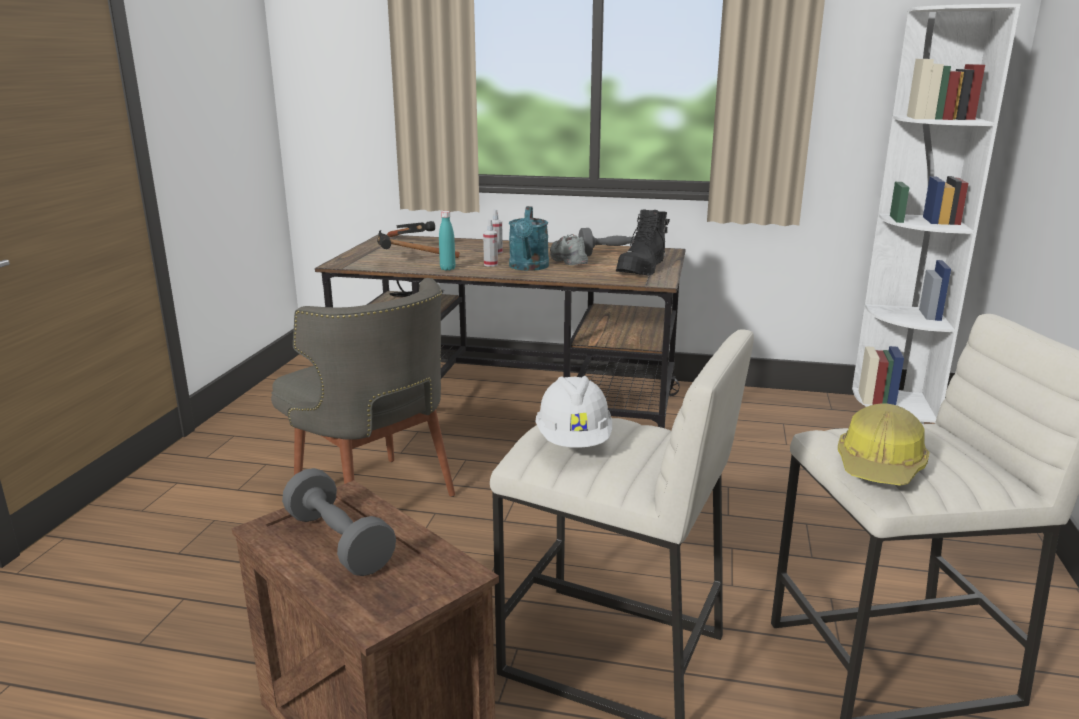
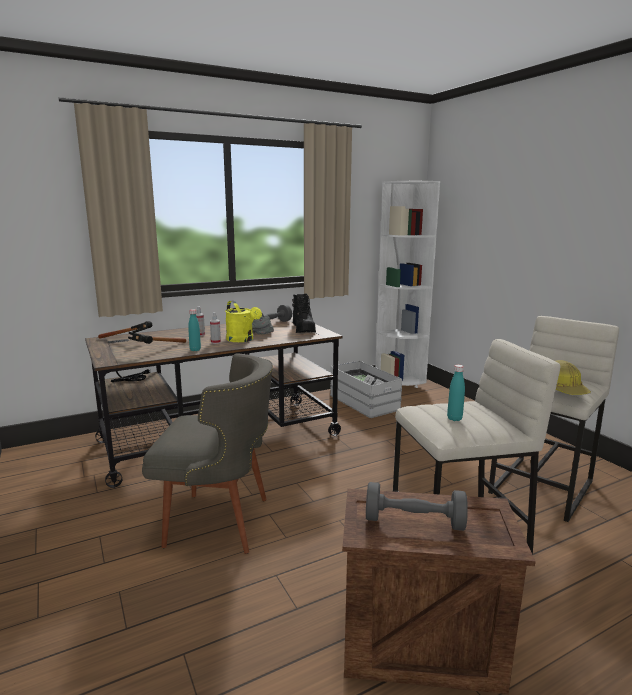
camera: 40 degrees left, 5 degrees down
turquoise watering can [509,206,549,271] -> yellow watering can [225,300,262,342]
white hard hat [535,376,612,448] -> turquoise bottle [447,365,465,421]
none -> grey storage box [330,361,402,418]

